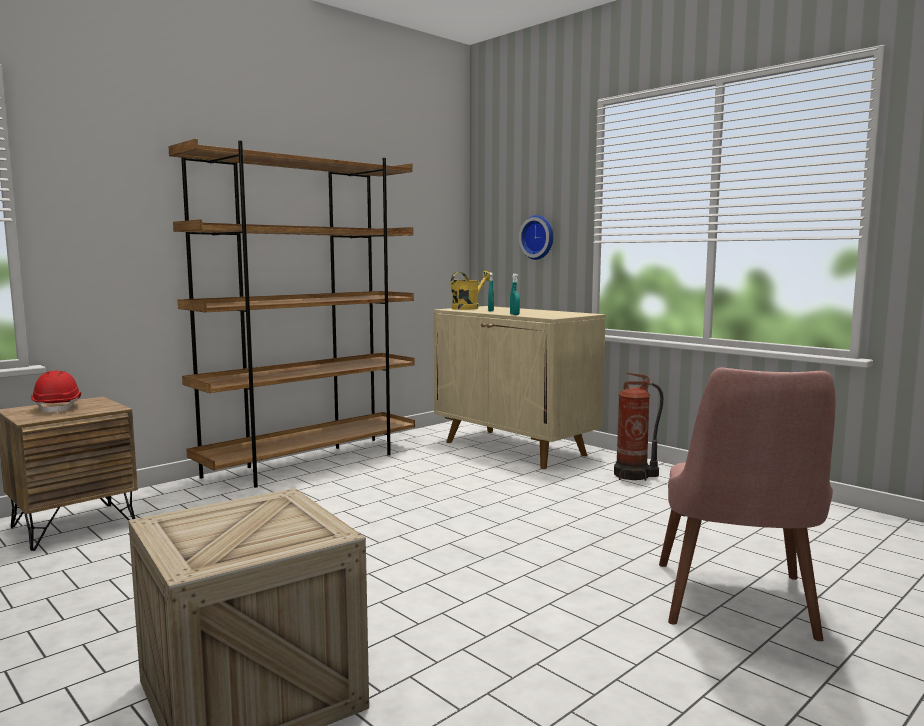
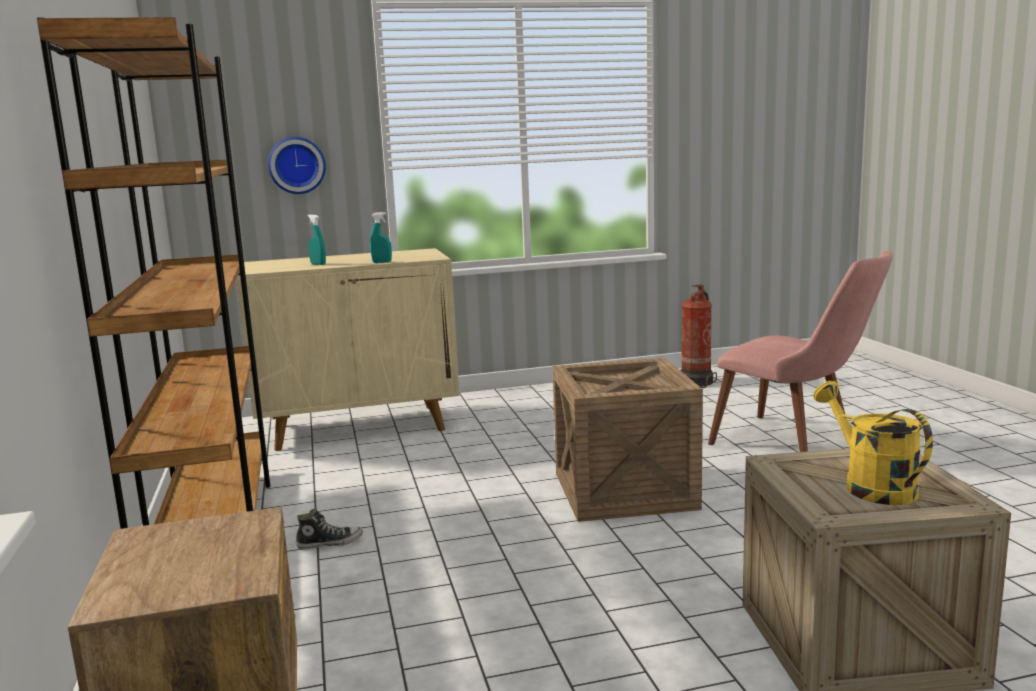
camera: 60 degrees left, 5 degrees up
red hard hat [31,370,81,414] -> none
yellow watering can [451,271,490,310] -> yellow watering can moved to [814,381,933,505]
fire extinguisher [614,373,663,481] -> fire extinguisher moved to [680,285,717,388]
none -> shoe [296,509,363,550]
none -> crate [552,358,703,522]

